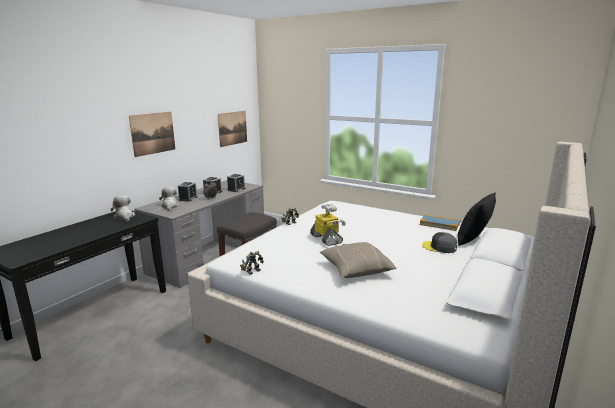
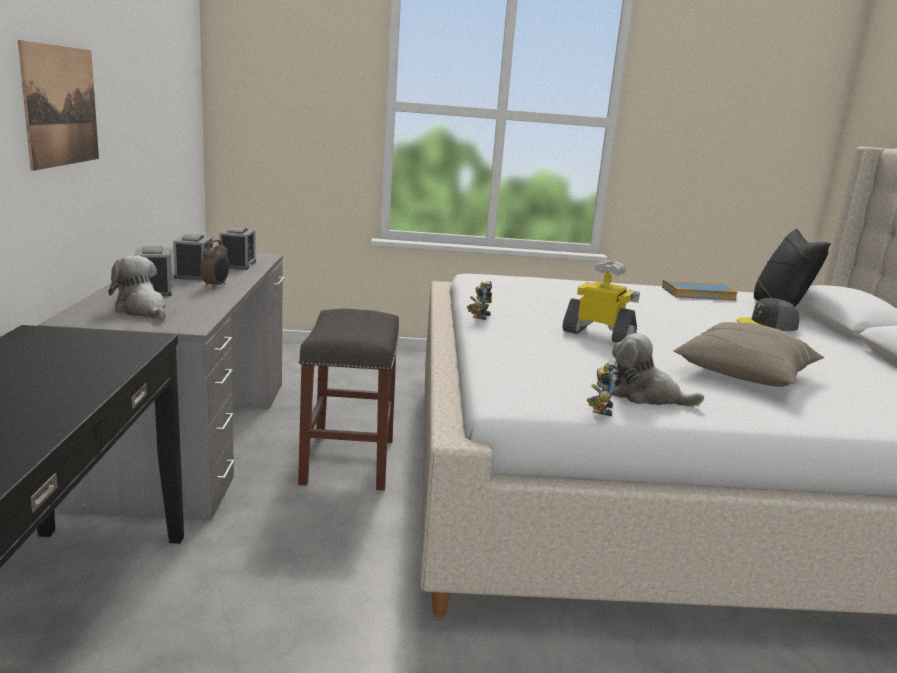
camera: 35 degrees left, 0 degrees up
plush toy [111,195,135,222] -> plush toy moved to [611,333,704,406]
picture [218,111,247,147] -> none

